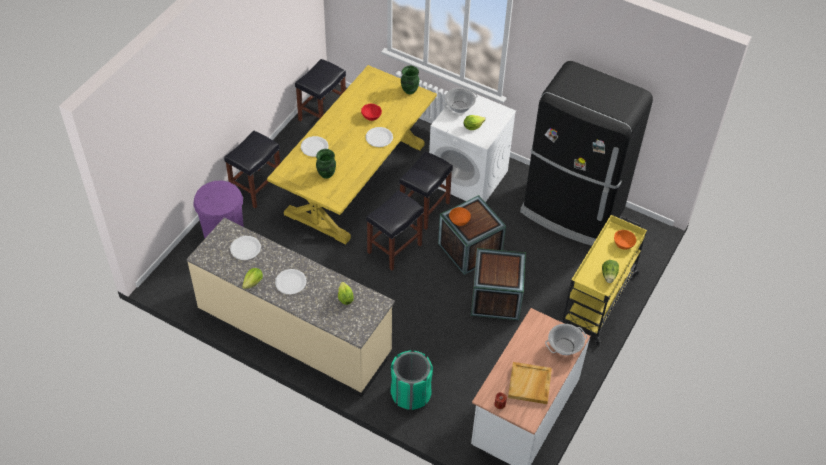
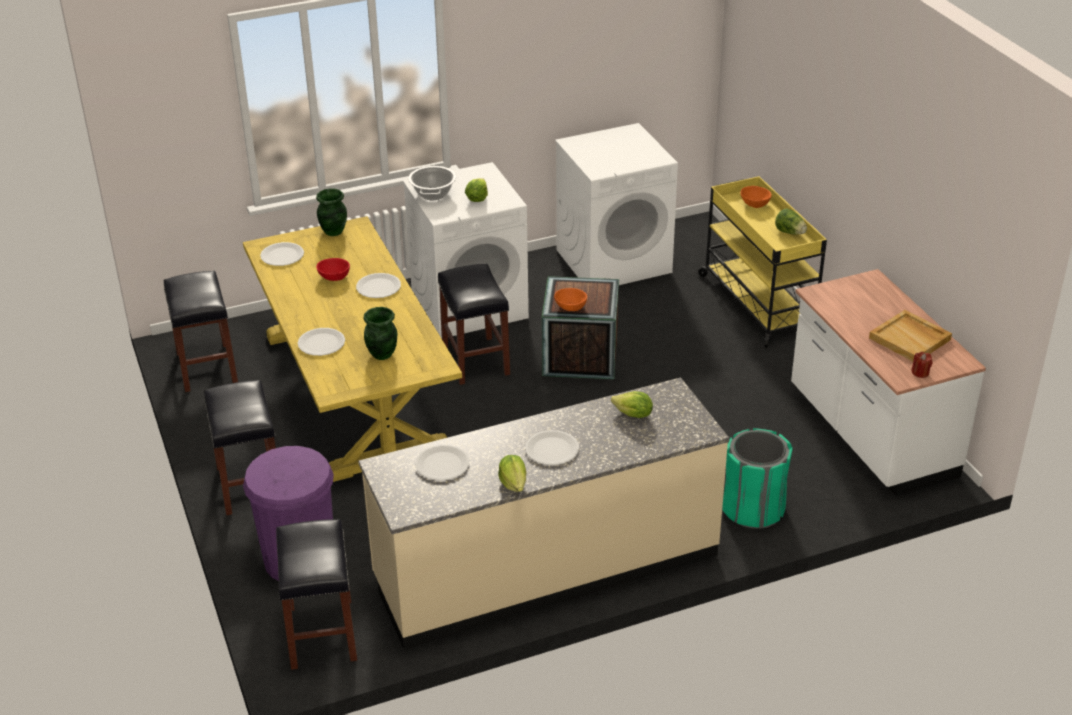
camera: 50 degrees left, 15 degrees down
black stool [366,190,424,270] -> black stool moved to [276,519,357,670]
crate [471,248,526,320] -> none
black fridge [520,61,653,246] -> white washing machine [555,123,678,285]
cooking pot [545,324,587,355] -> none
none -> white plate [260,242,304,266]

